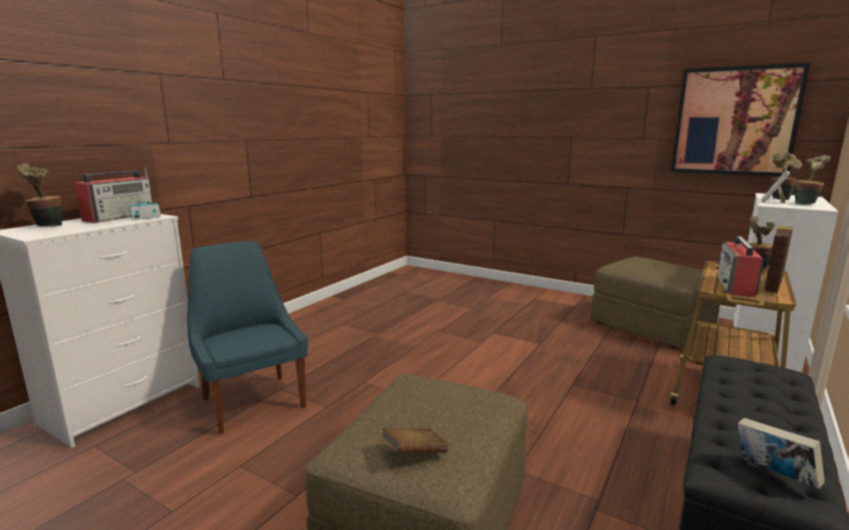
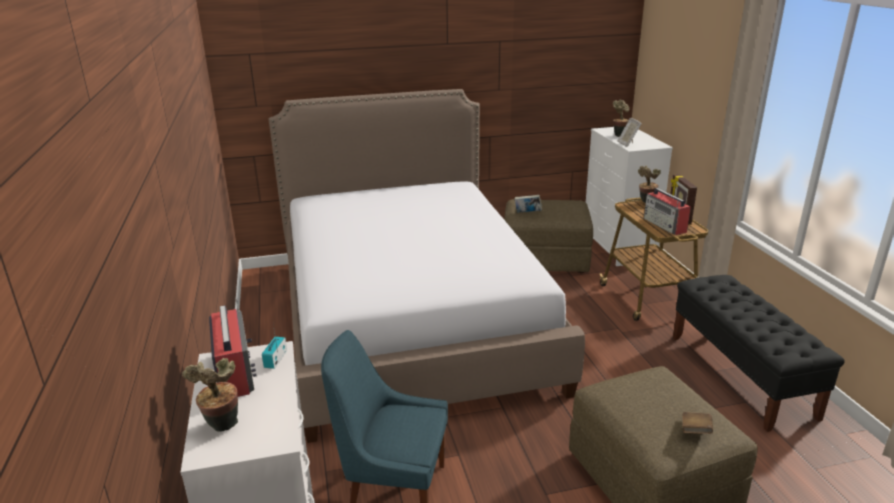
camera: 45 degrees left, 10 degrees up
picture [671,62,811,177] -> none
book [738,418,825,489] -> book moved to [515,195,542,213]
potted plant [795,155,831,204] -> none
none -> bed [269,89,585,443]

